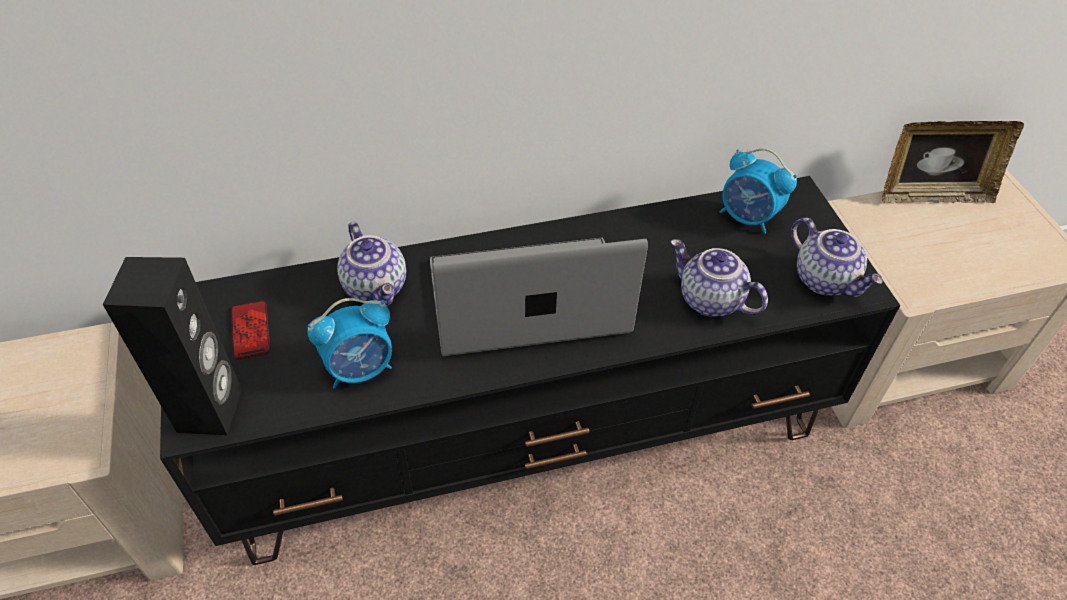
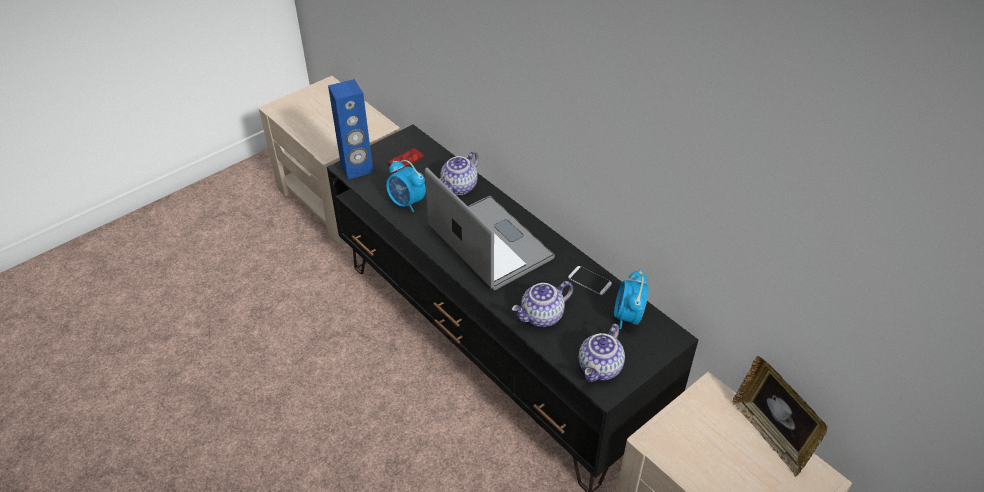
camera: 65 degrees right, 5 degrees down
black speaker [103,257,242,435] -> blue speaker [328,79,373,179]
teapot [671,239,768,317] -> teapot turned 135 degrees counterclockwise [512,281,573,327]
none -> phone [568,266,612,295]

